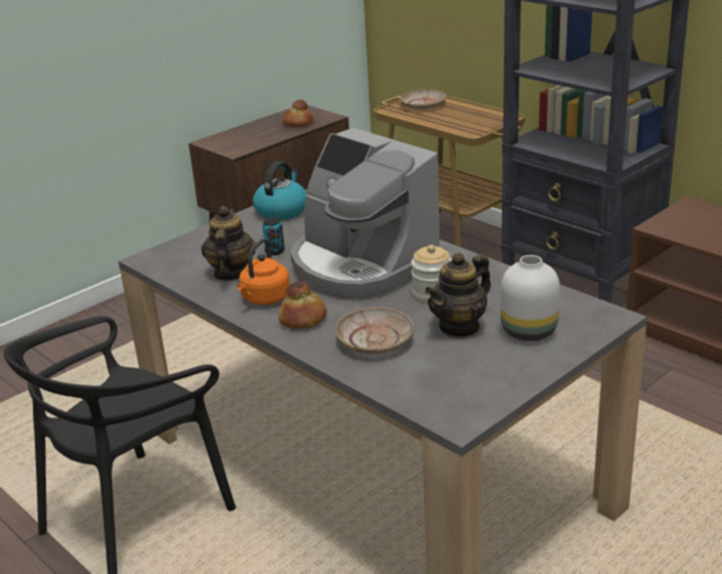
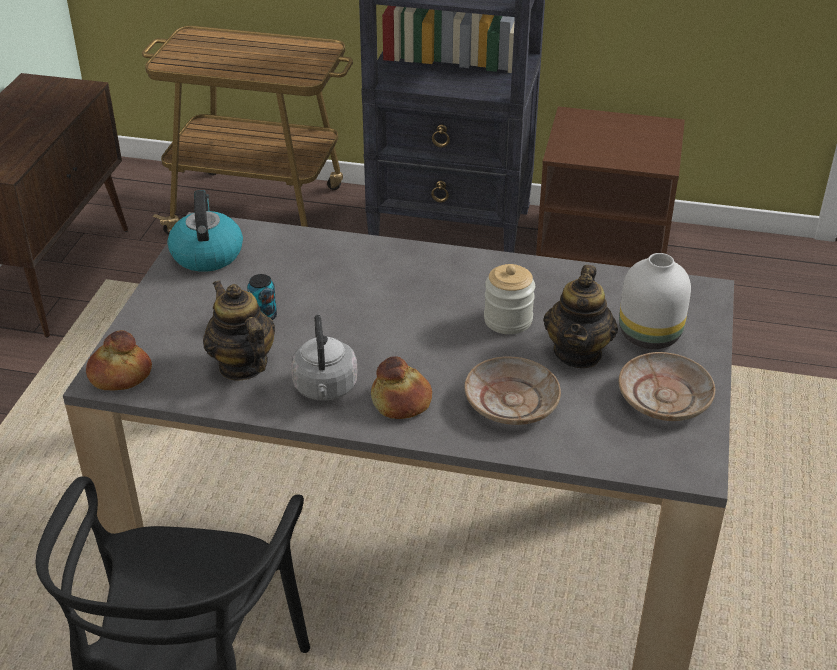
camera: 35 degrees left, 10 degrees up
orange kettle [237,238,290,305] -> grey kettle [291,314,358,400]
bread [282,100,313,127] -> bread moved to [86,330,152,390]
coffee machine [290,128,441,299] -> none
beige plate [400,89,446,110] -> beige plate moved to [619,352,715,421]

